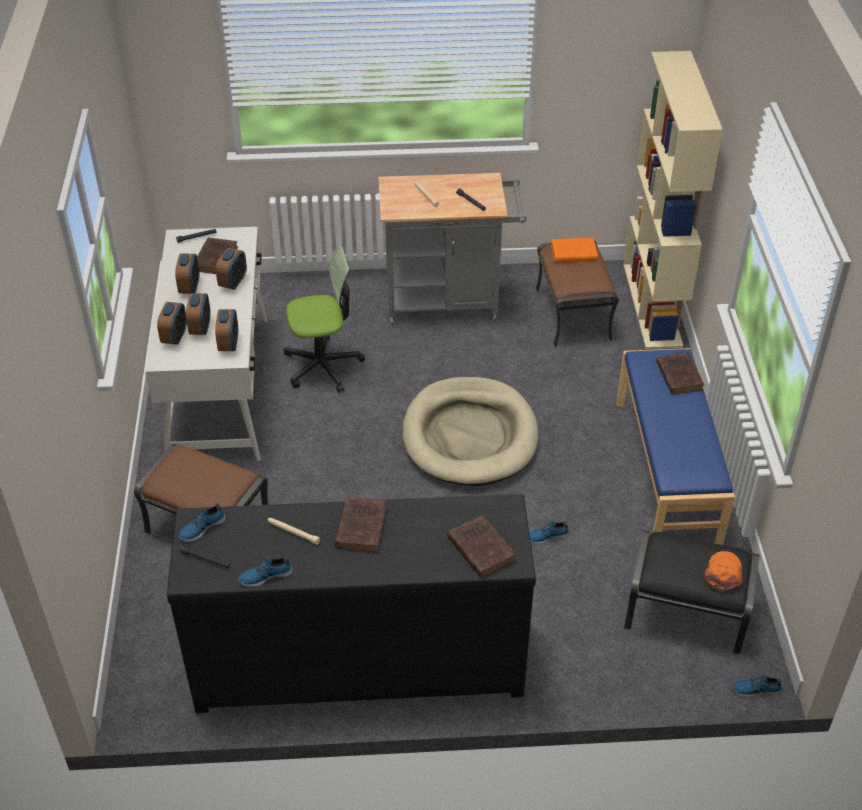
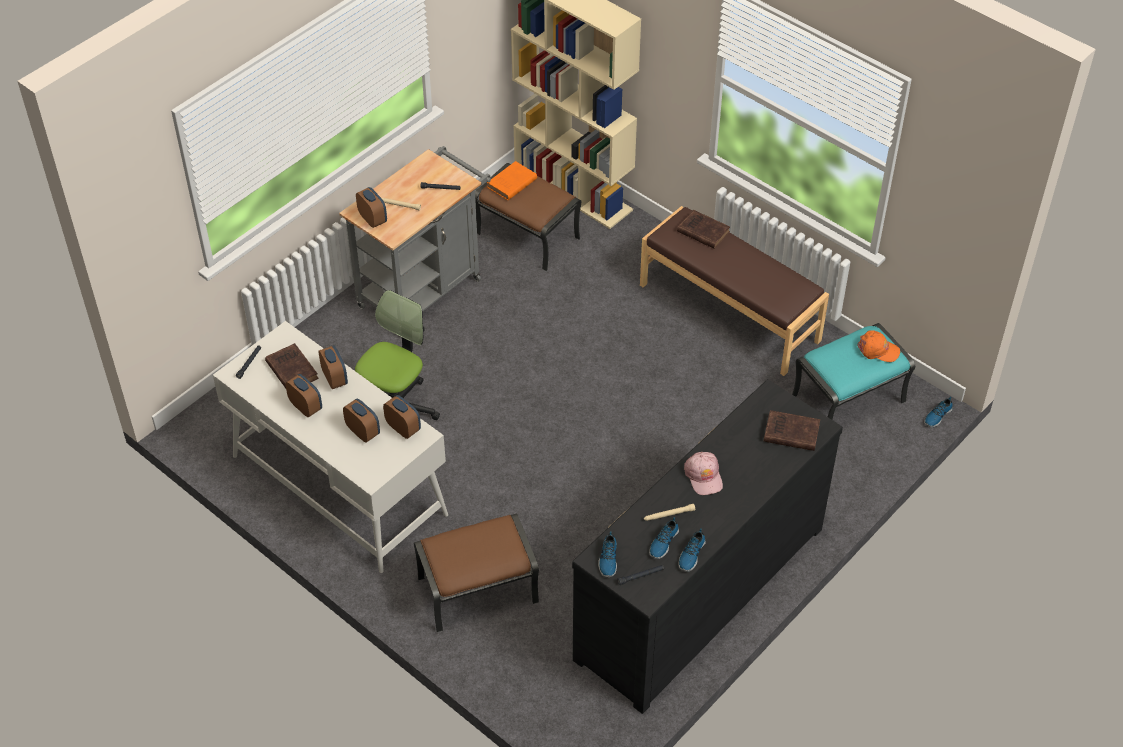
camera: 45 degrees left, 5 degrees up
alarm clock [157,302,187,345] -> alarm clock moved to [356,187,387,228]
brown book [335,497,387,552] -> pink cap [684,452,723,495]
beige dog bed [403,377,539,486] -> none
shoe [529,520,569,544] -> shoe moved to [649,517,679,559]
blue bench [616,348,735,545] -> brown bench [640,206,829,376]
black ottoman [624,530,759,655] -> turquoise ottoman [792,323,915,420]
orange cap [704,551,743,592] -> orange cap turned 135 degrees clockwise [857,330,900,362]

